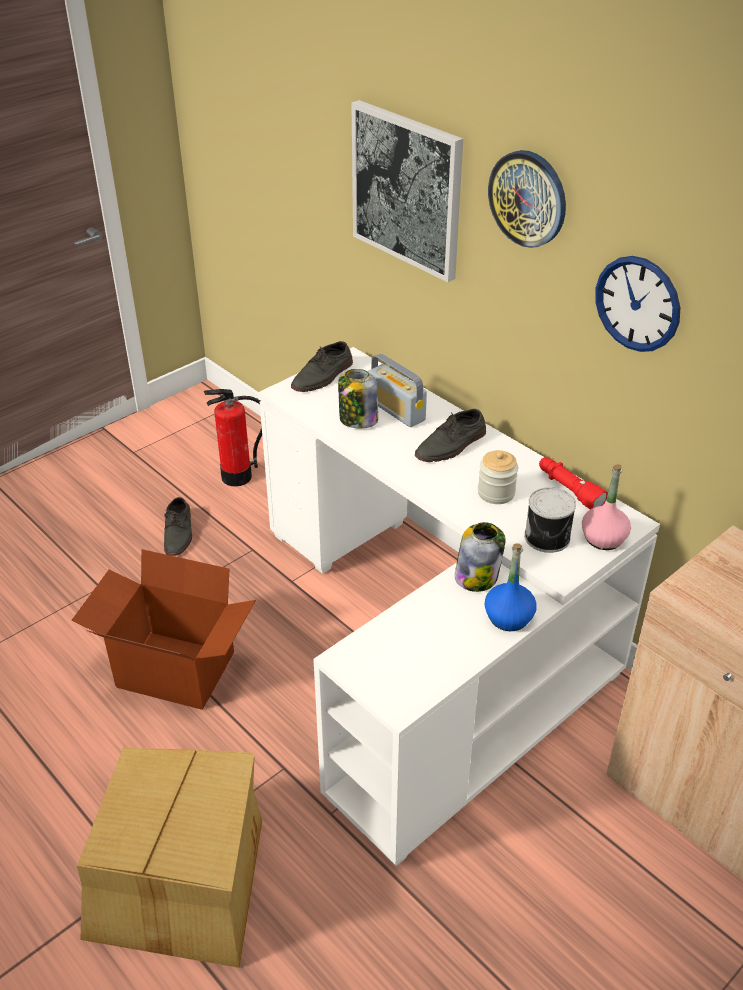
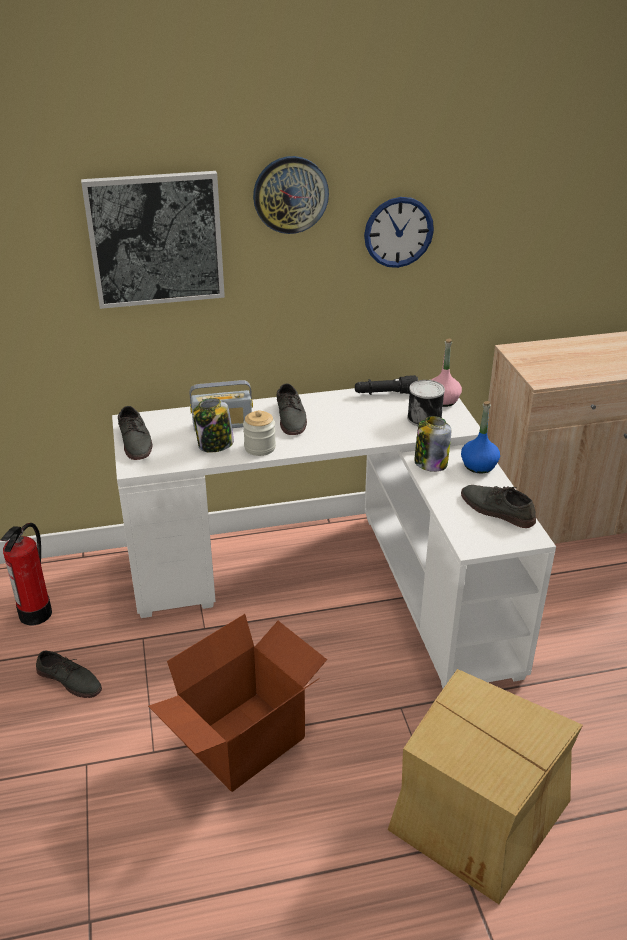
camera: 60 degrees left, 5 degrees down
jar [478,450,518,504] -> jar moved to [243,410,276,456]
red flashlight [539,457,608,510] -> black flashlight [355,375,418,395]
none -> grey shoe [461,485,536,528]

